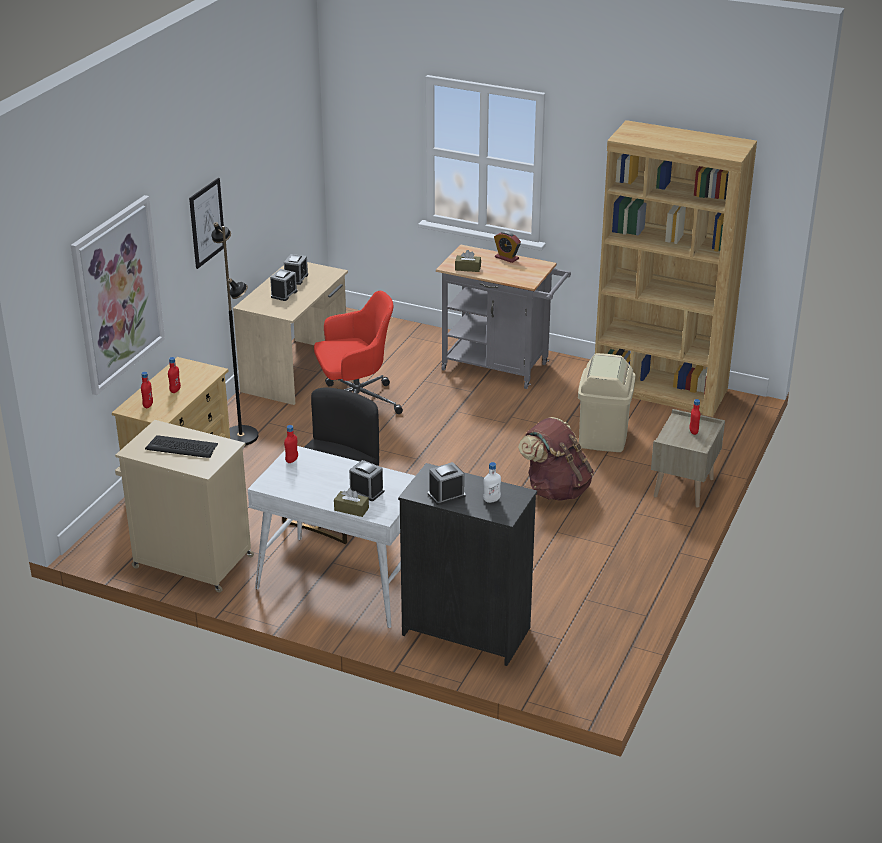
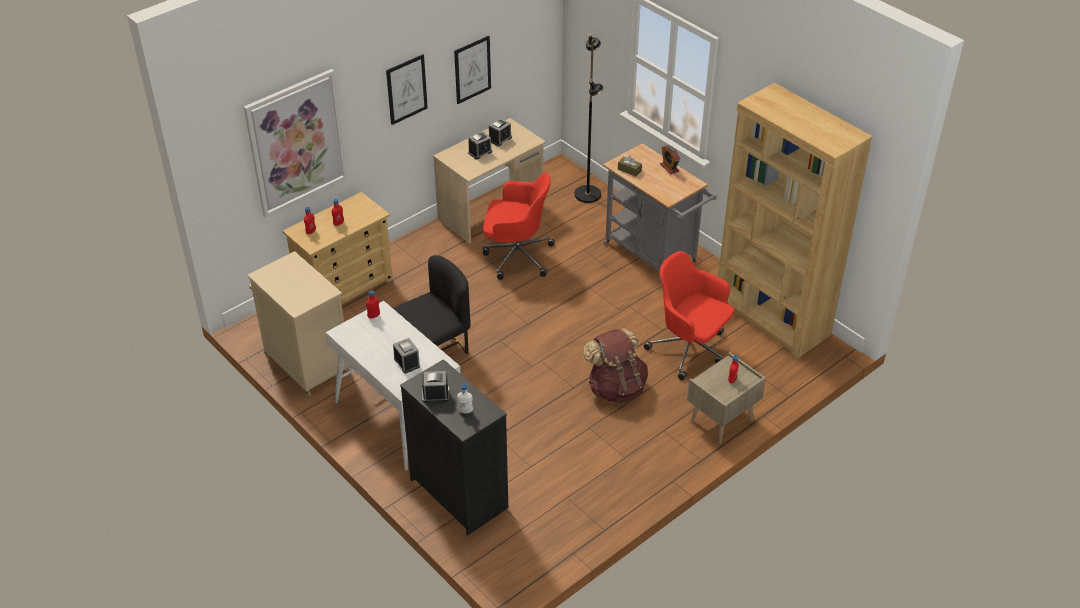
camera: 25 degrees right, 10 degrees up
keyboard [145,435,218,458] -> none
black floor lamp [212,222,258,446] -> black floor lamp moved to [574,34,604,203]
brown tissue box [334,488,369,517] -> none
beige trash can [578,353,635,452] -> red office chair [644,251,734,380]
none -> picture [454,36,491,104]

